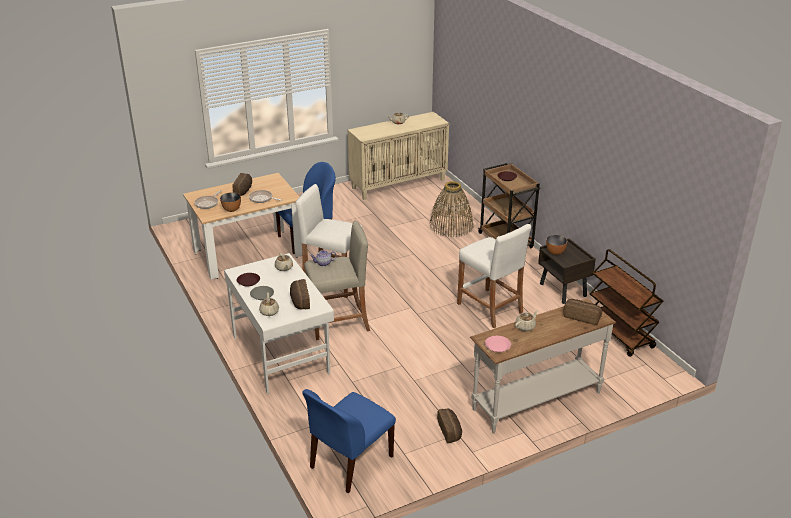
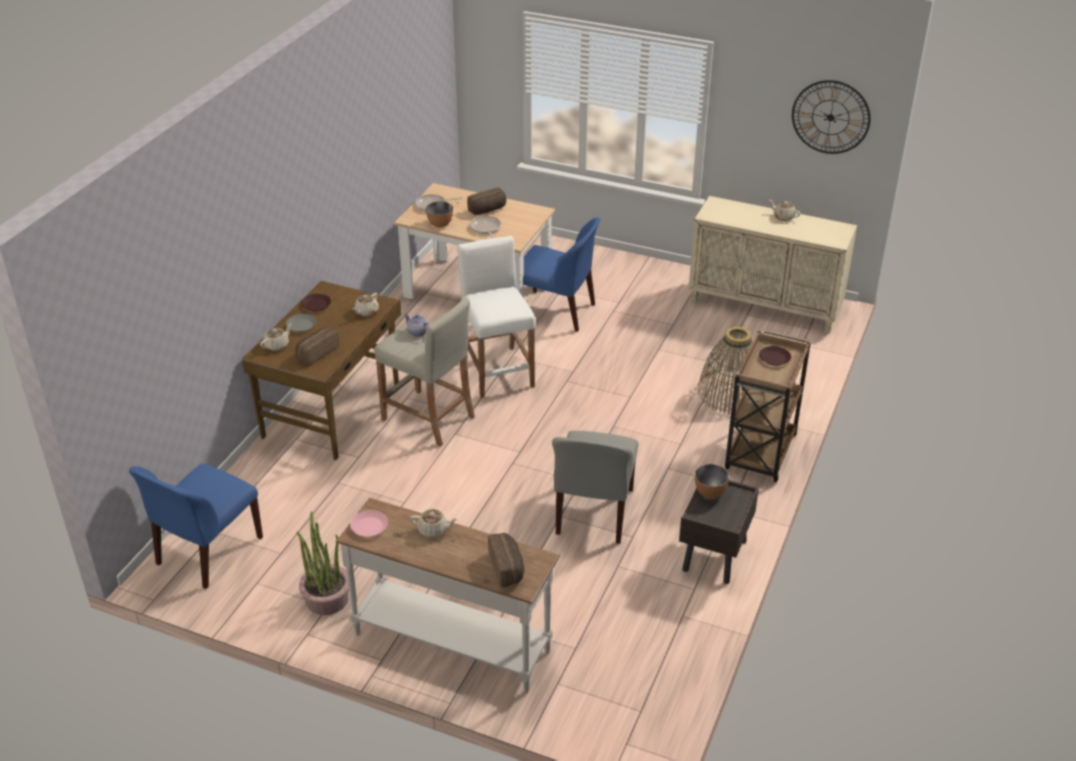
camera: 50 degrees right, 5 degrees up
white desk [224,253,334,394] -> brown desk [242,281,401,460]
blue chair [302,389,396,493] -> blue chair turned 60 degrees counterclockwise [129,464,263,589]
bread [437,409,462,443] -> potted plant [296,511,349,615]
white stool [457,224,531,328] -> grey chair [552,430,638,544]
brown cart [589,249,663,357] -> none
none -> wall clock [792,80,871,154]

